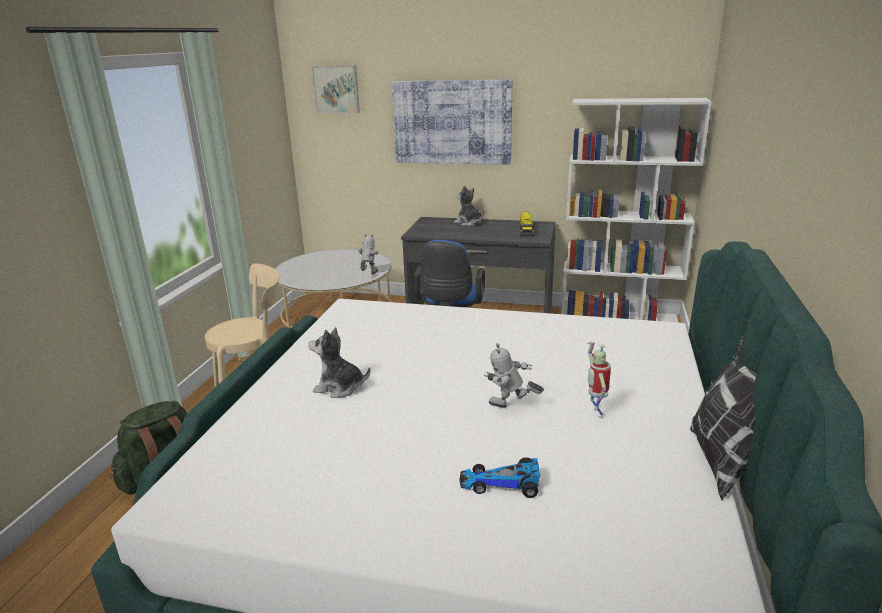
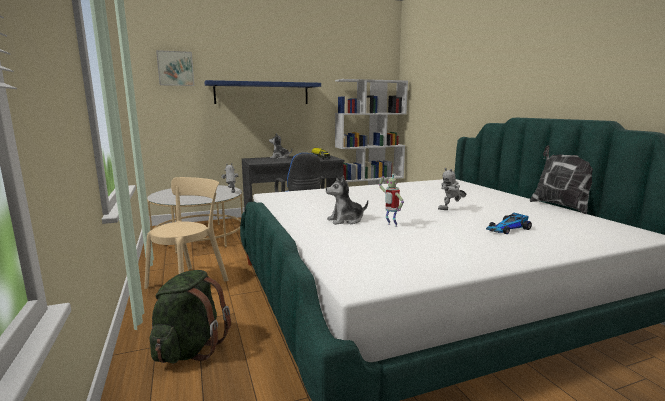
camera: 35 degrees left, 10 degrees down
picture [392,79,512,165] -> blue shelf [205,80,321,104]
toy robot [587,342,611,419] -> toy robot moved to [379,174,404,227]

